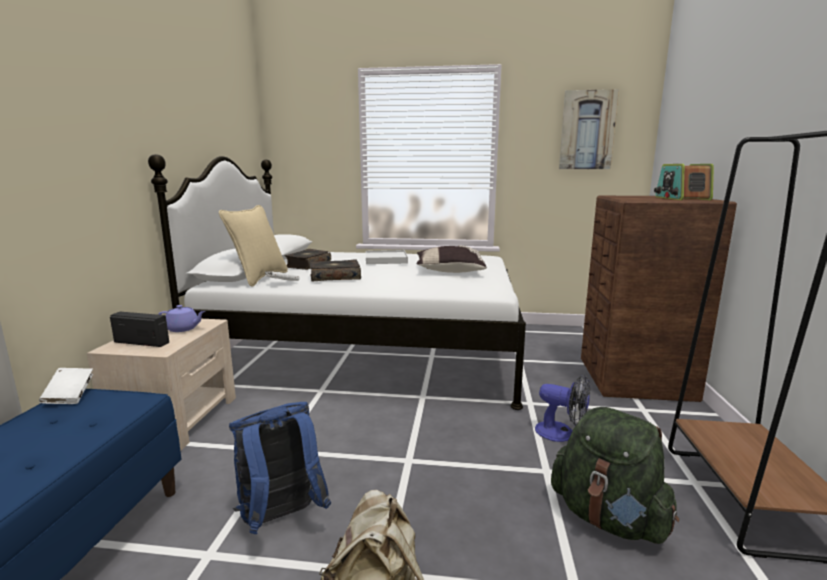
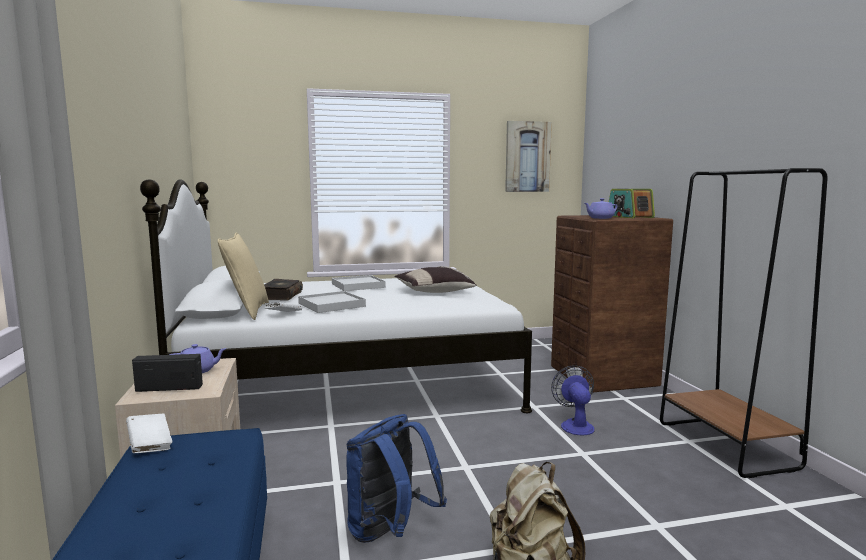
camera: 20 degrees left, 5 degrees down
book [310,259,361,281] -> white tray [298,291,366,313]
fan [535,375,590,442] -> fan turned 105 degrees counterclockwise [551,365,595,435]
green backpack [551,407,679,544] -> none
none -> purple teapot [585,198,617,219]

